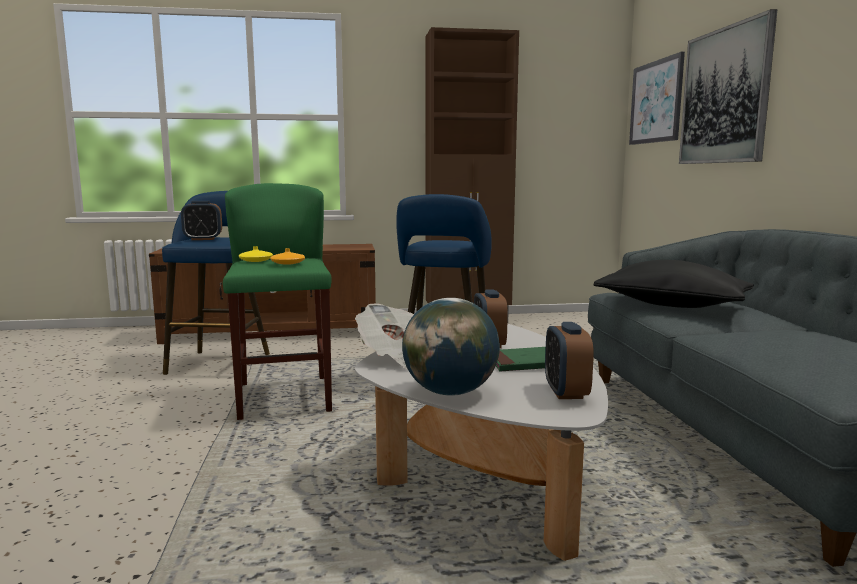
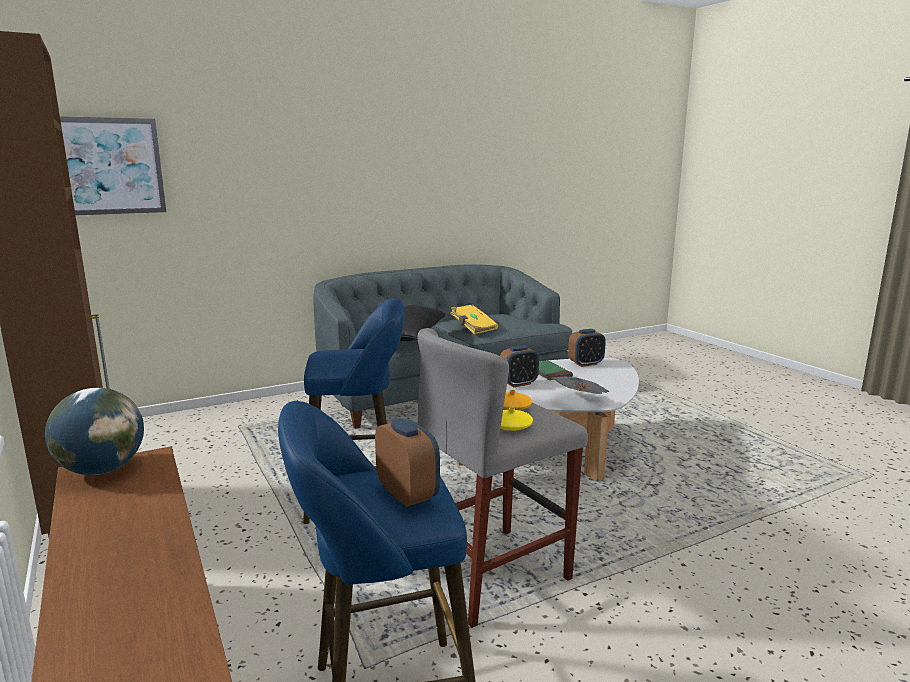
camera: 110 degrees left, 5 degrees up
green stool [223,183,332,420] -> grey stool [418,328,588,628]
globe [402,298,500,396] -> globe moved to [45,388,144,475]
picture [679,9,778,164] -> none
none -> yellow book [450,304,498,334]

